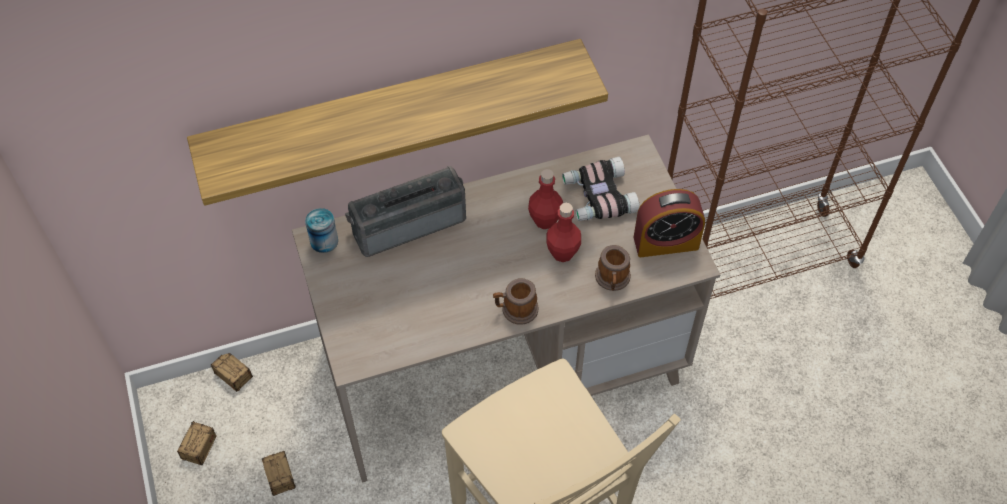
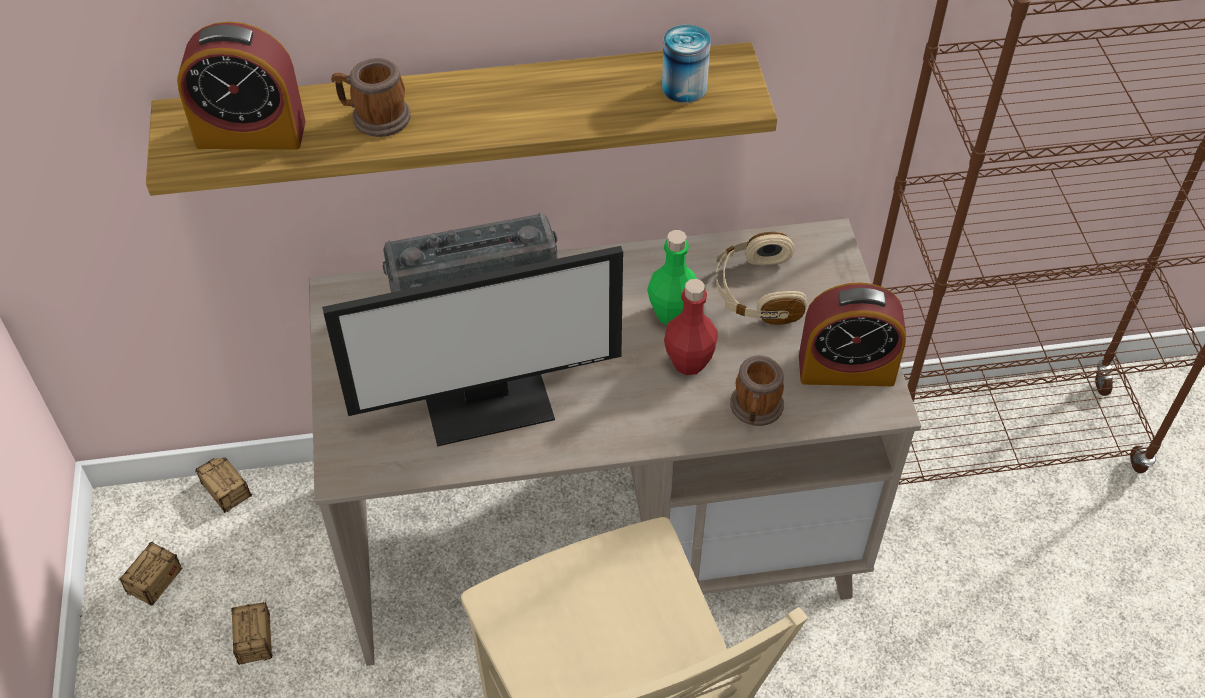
camera: 10 degrees right, 5 degrees down
can [305,208,338,253] -> can moved to [662,25,711,103]
mug [493,278,538,325] -> mug moved to [331,58,411,137]
red bottle [528,169,563,229] -> green bottle [647,230,697,325]
binoculars [562,157,640,221] -> beige headphones [716,232,807,325]
none -> alarm clock [177,22,305,150]
none -> monitor [322,246,623,447]

